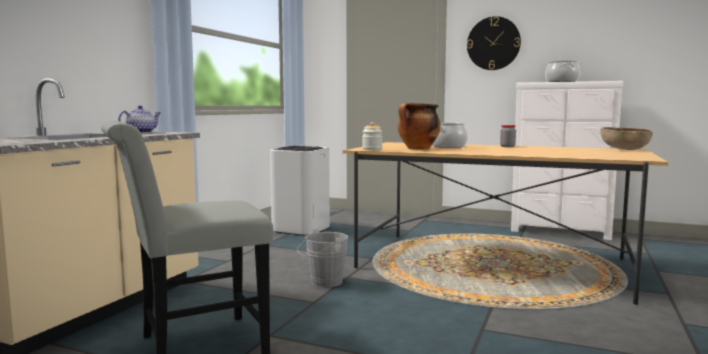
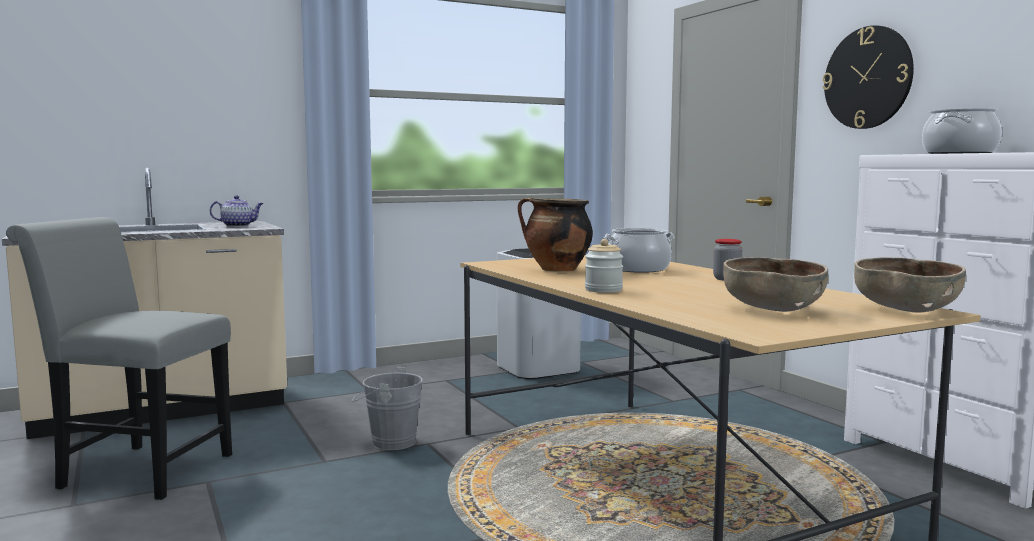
camera: 40 degrees right, 0 degrees up
jar [362,122,383,150] -> jar moved to [585,239,623,293]
none -> brown bowl [723,257,828,312]

